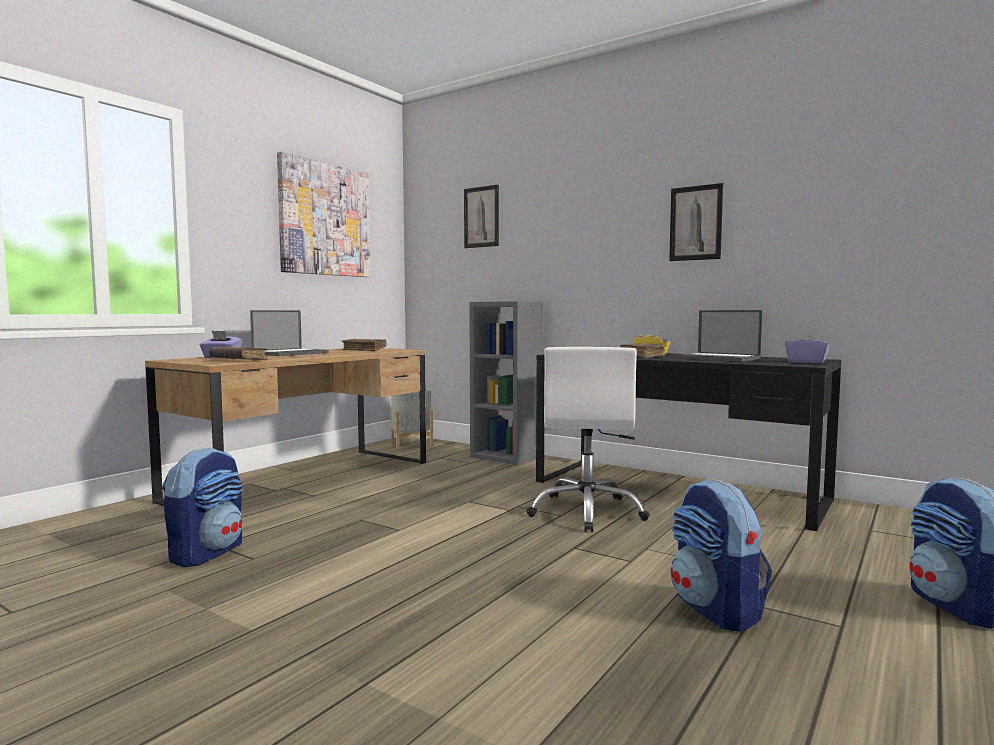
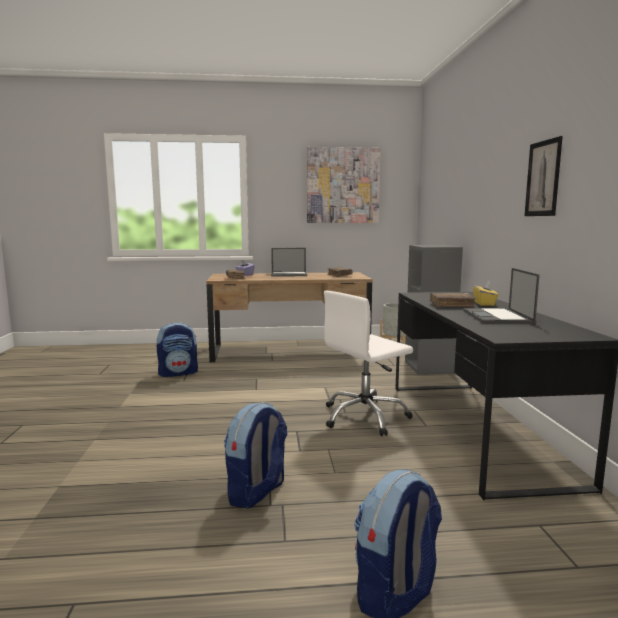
camera: 50 degrees right, 5 degrees up
picture [464,185,499,248] -> none
purple tissue box [785,332,829,363] -> none

